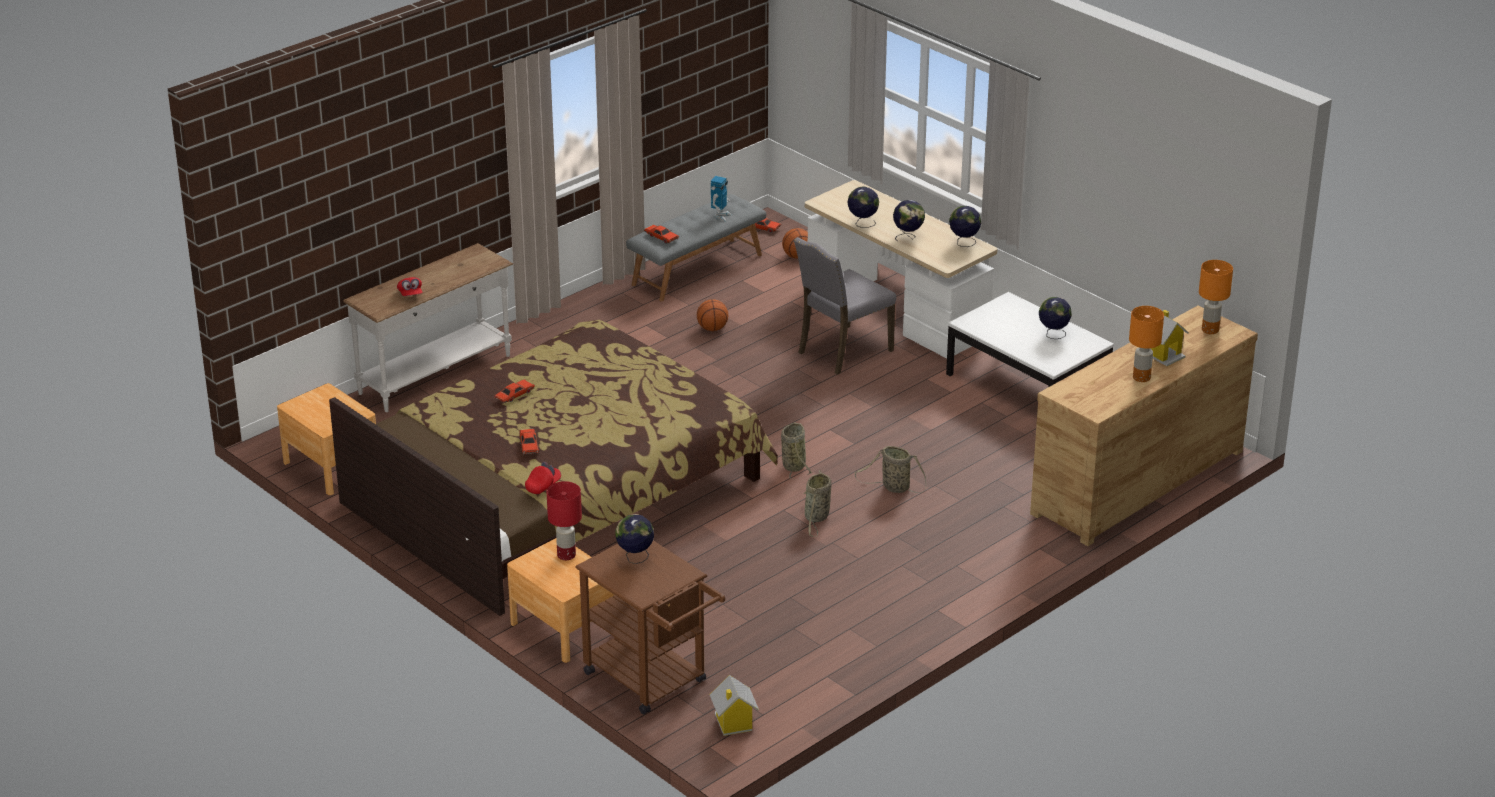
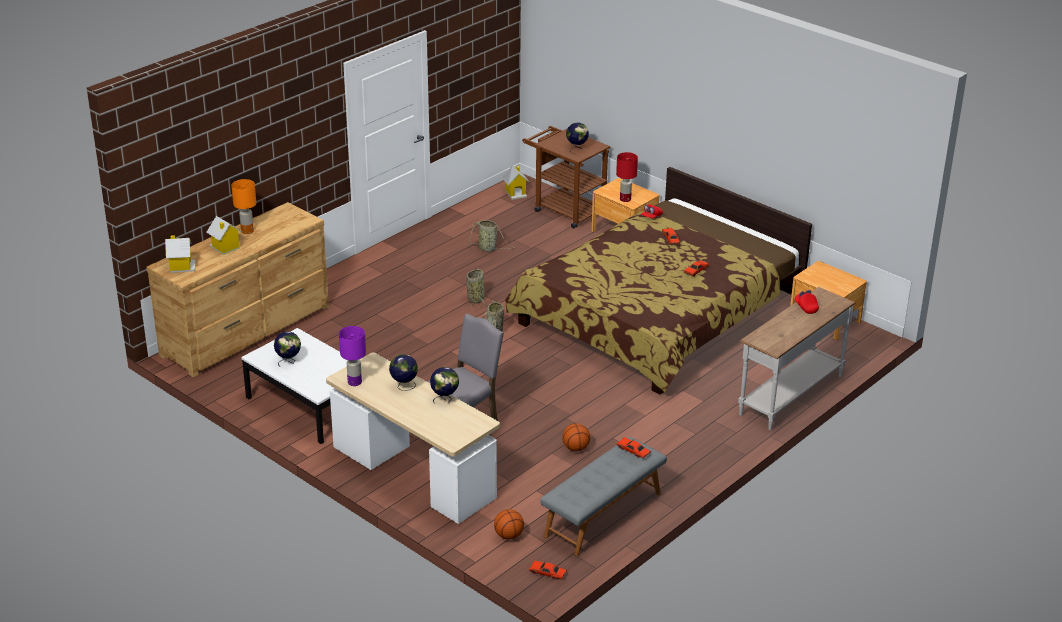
camera: 175 degrees right, 0 degrees up
toy robot [711,176,731,221] -> none
basket [855,446,926,493] -> basket moved to [468,220,514,251]
globe [949,206,981,247] -> purple table lamp [339,326,366,386]
orange table lamp [1199,260,1233,334] -> toy house [165,235,196,273]

